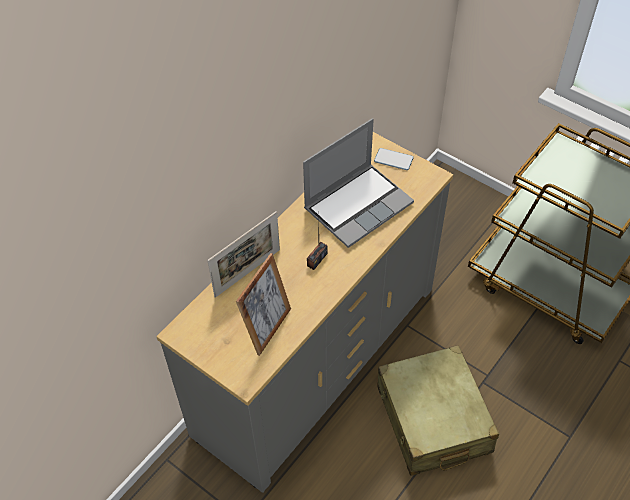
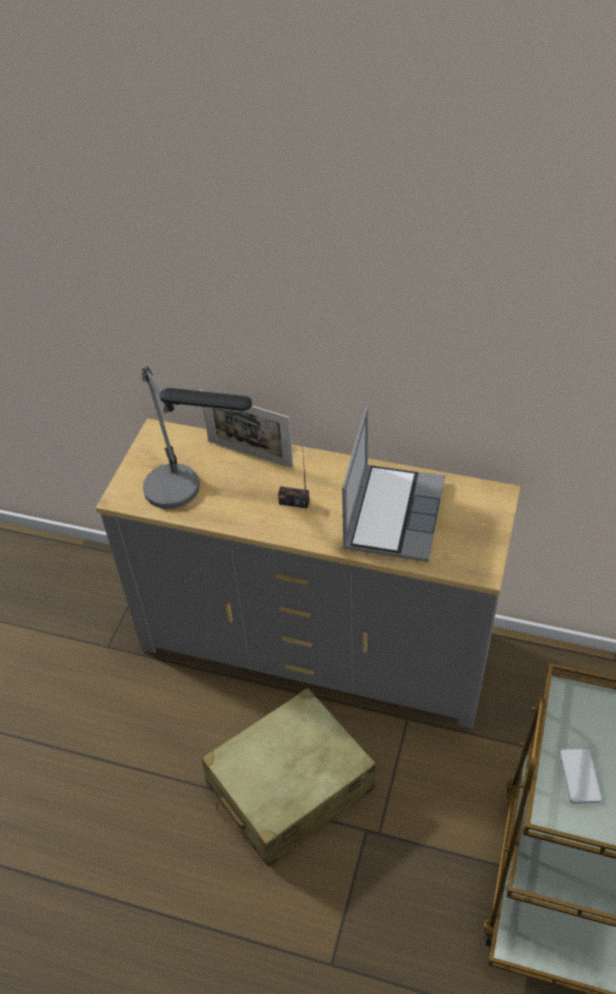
camera: 70 degrees right, 5 degrees down
picture frame [236,253,291,356] -> table lamp [141,367,252,509]
laptop [303,118,414,248] -> laptop turned 105 degrees counterclockwise [342,406,445,562]
phone [374,148,413,170] -> phone moved to [559,748,603,804]

